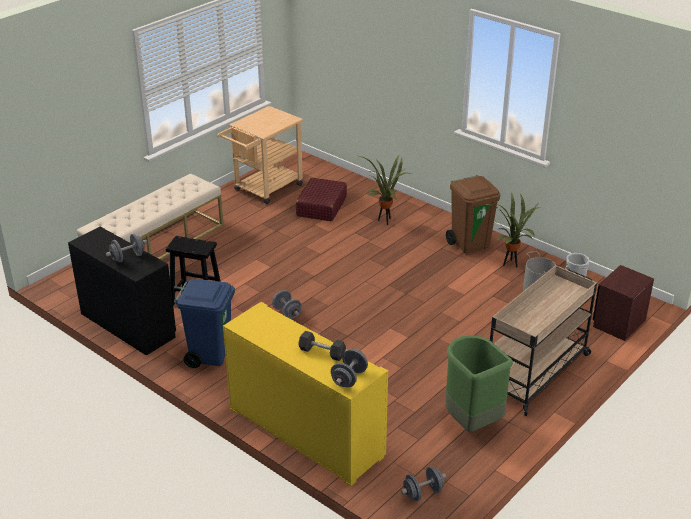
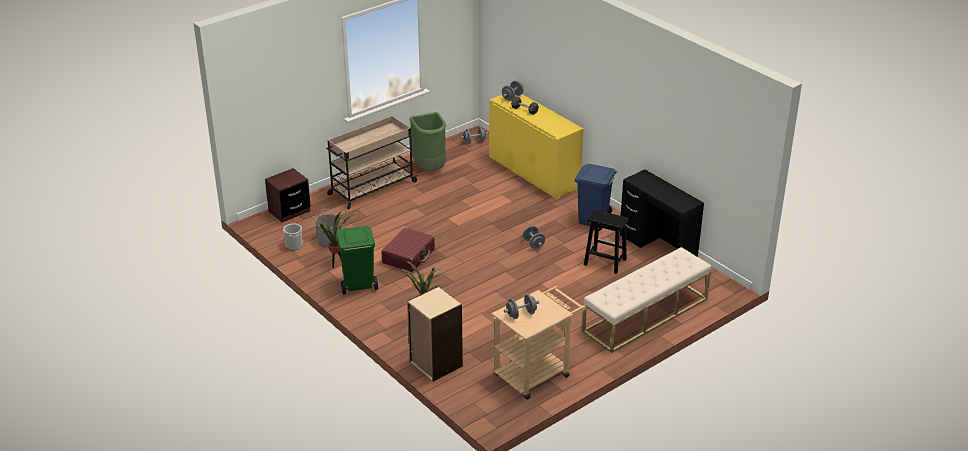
camera: 170 degrees left, 0 degrees up
grey dumbbell [106,234,147,263] -> grey dumbbell moved to [504,294,539,319]
red suitcase [296,178,347,221] -> red suitcase moved to [381,228,435,272]
brown trash can [446,175,500,253] -> green trash can [336,226,378,295]
none -> beige bookcase [407,286,463,382]

